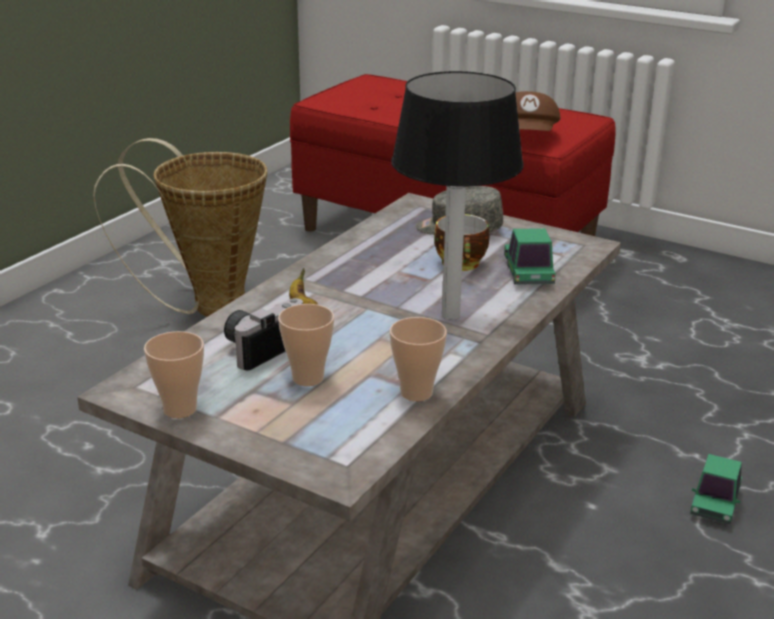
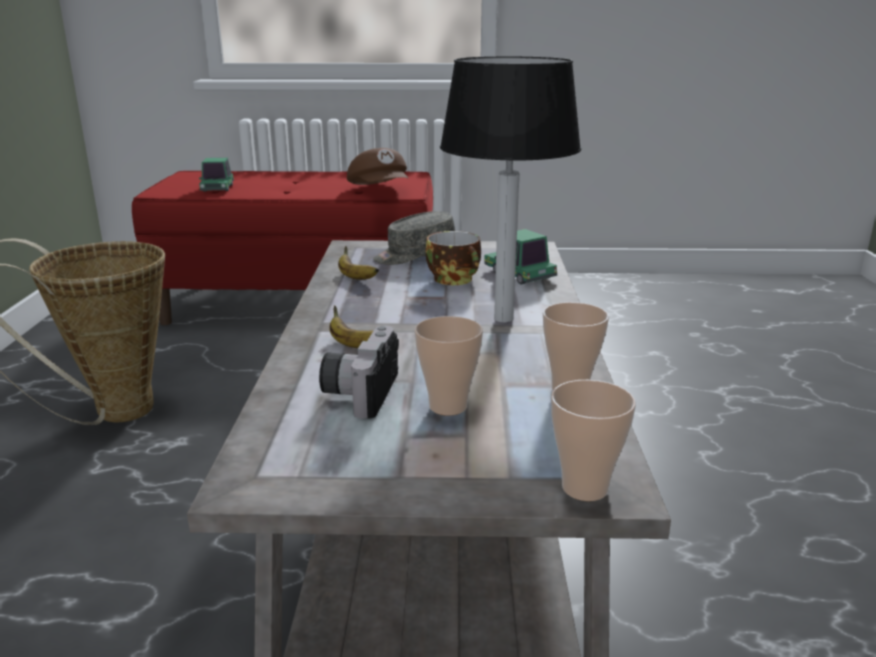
camera: 30 degrees left, 5 degrees down
cup [144,331,204,418] -> cup moved to [551,380,636,501]
toy car [690,454,742,524] -> toy car moved to [199,158,234,192]
none -> banana [338,246,379,280]

